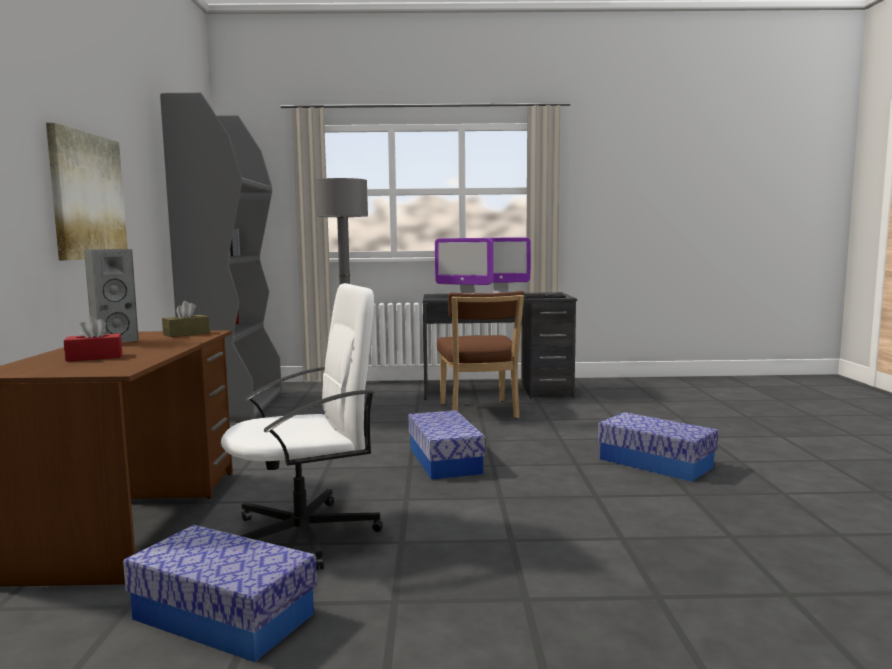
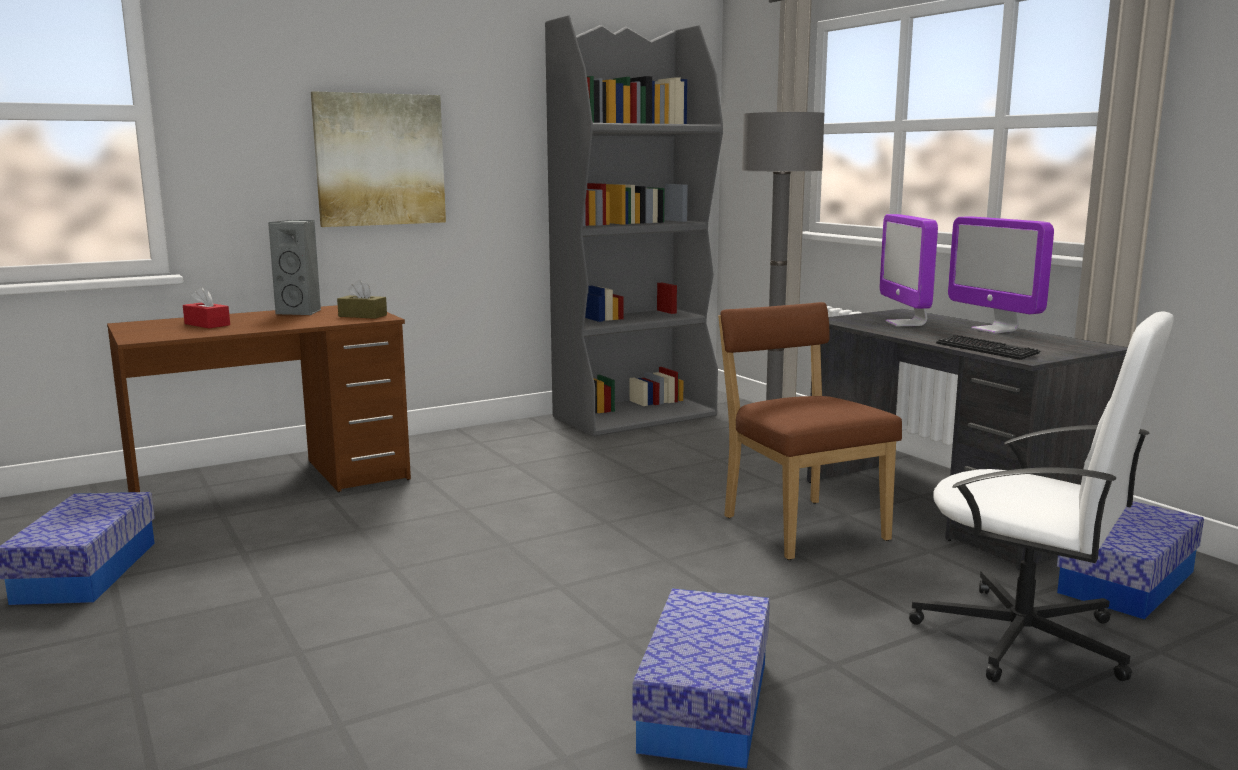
camera: 60 degrees right, 5 degrees up
white office chair [221,283,383,570] -> white office chair moved to [909,311,1174,682]
storage box [408,410,485,480] -> storage box moved to [1057,501,1204,619]
brown chair [437,291,524,419] -> brown chair turned 105 degrees clockwise [718,302,902,560]

